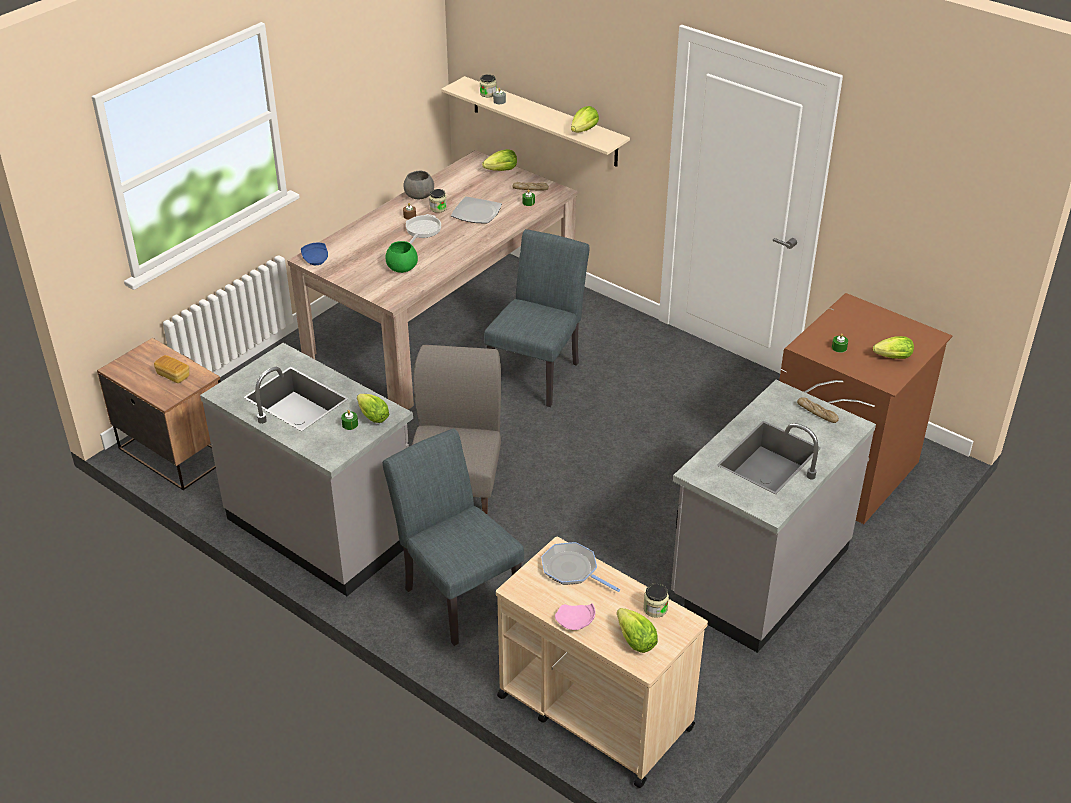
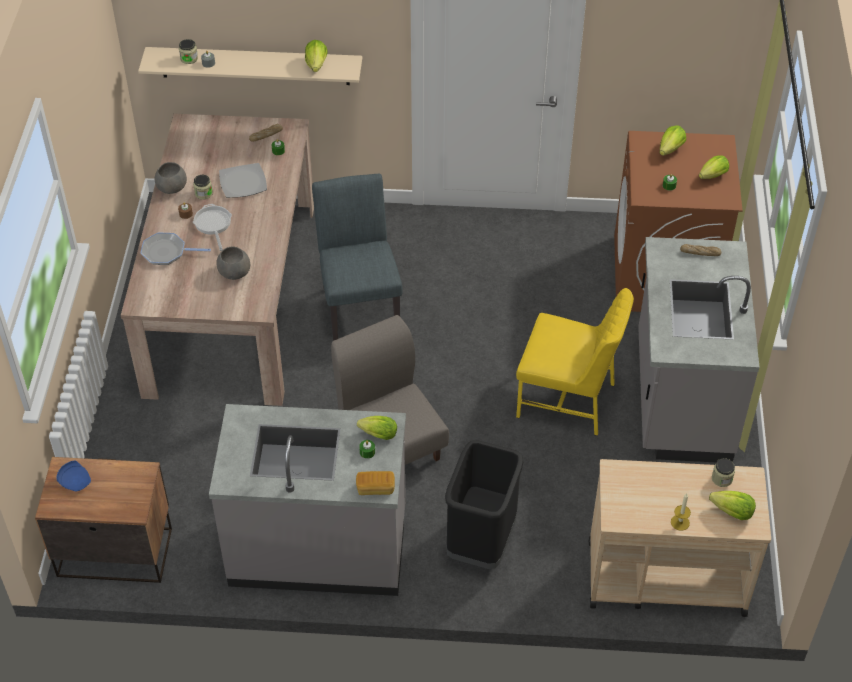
camera: 35 degrees left, 10 degrees up
bread [154,355,189,383] -> bread moved to [356,471,395,495]
blue plate [301,243,328,265] -> blue plate moved to [56,460,91,491]
grey chair [383,428,524,646] -> black trash can [445,440,523,569]
green bowl [385,241,418,273] -> grey bowl [216,246,250,280]
lettuce [482,149,517,171] -> lettuce moved to [659,126,686,156]
frying pan [541,542,620,592] -> frying pan moved to [141,233,211,265]
pink plate [555,603,595,630] -> candle [671,493,691,531]
none -> yellow chair [516,288,634,436]

